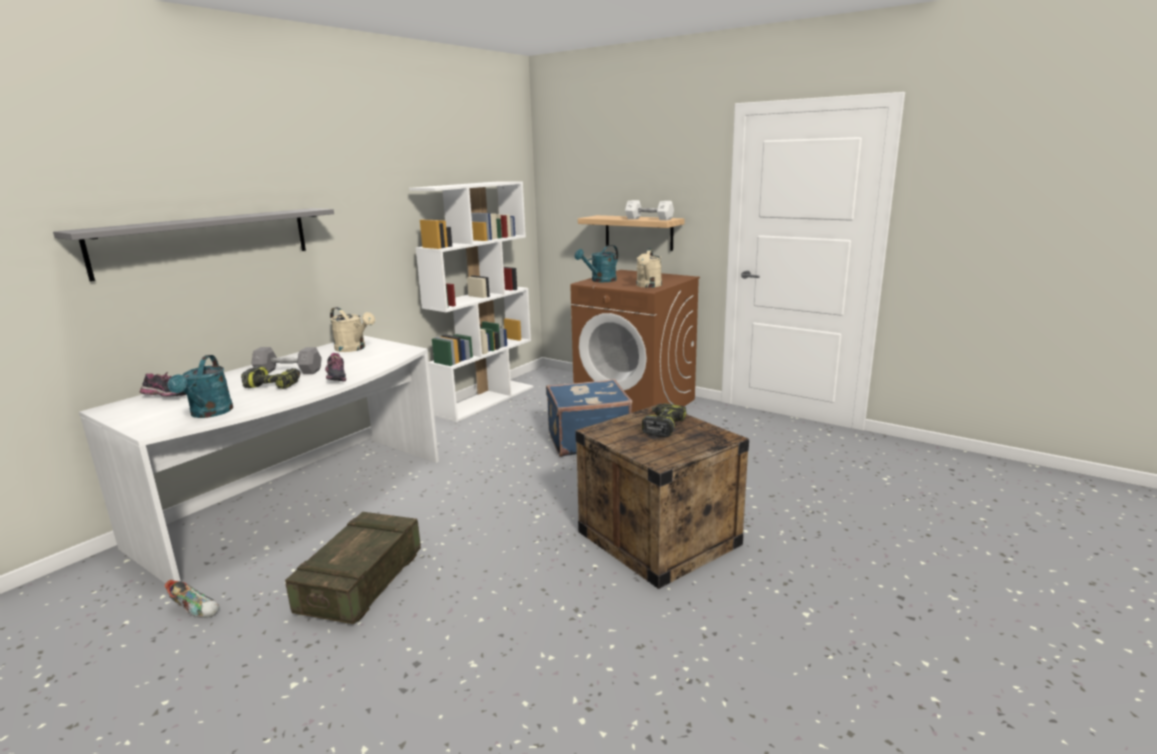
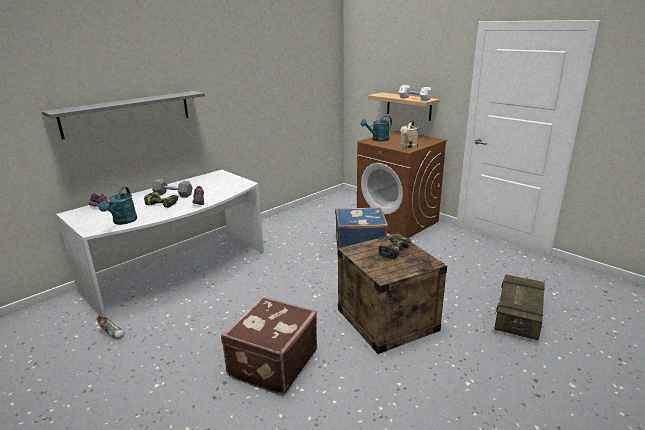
camera: 10 degrees right, 5 degrees up
crate [285,512,421,624] -> crate moved to [494,274,545,340]
beige watering can [330,307,375,352] -> none
white bookcase [409,181,533,422] -> none
none -> brown suitcase [221,296,317,395]

